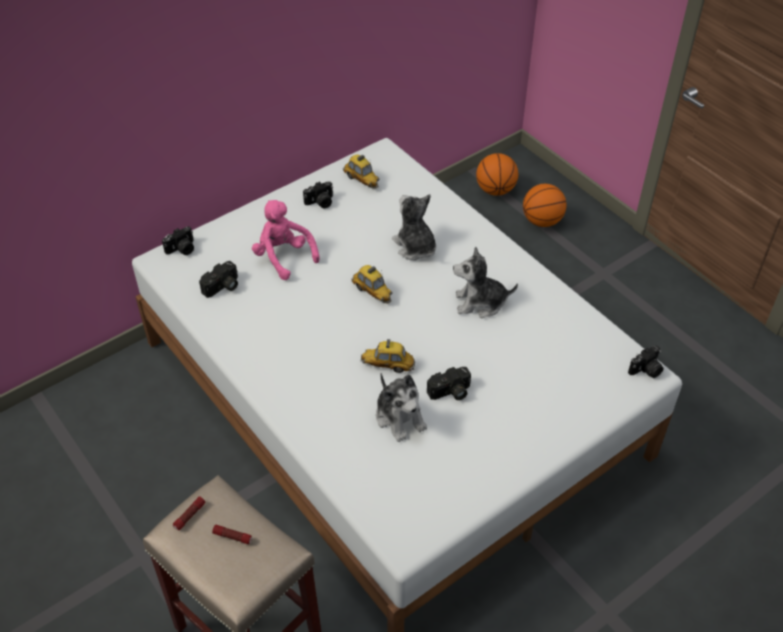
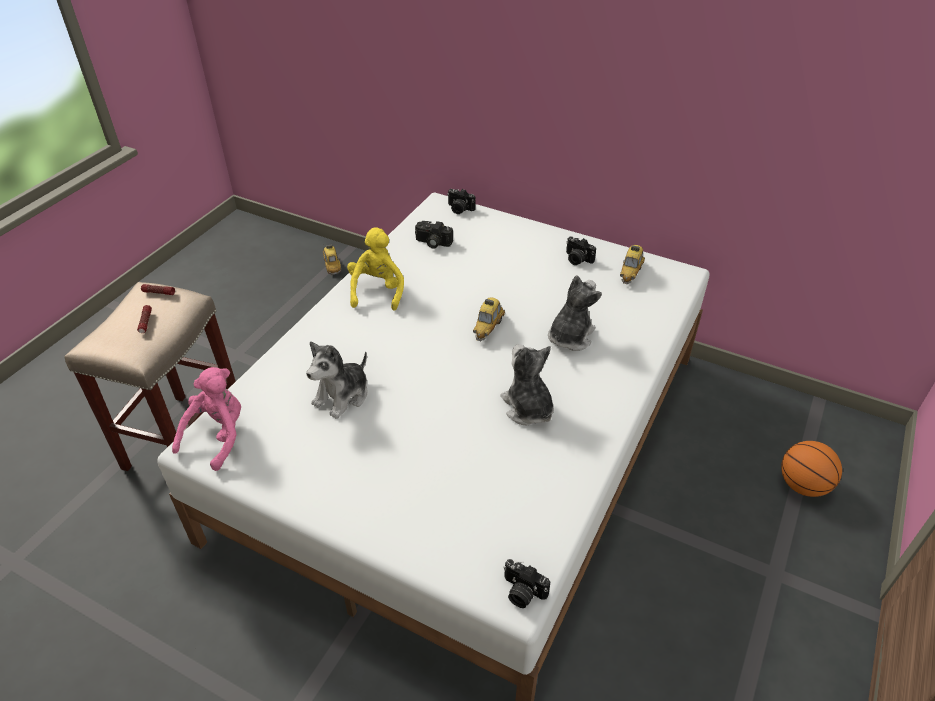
camera: 65 degrees right, 5 degrees down
pink plush toy [252,200,320,280] -> pink plush toy moved to [172,367,241,471]
toy car [361,339,415,373] -> toy car moved to [323,244,341,276]
camera [427,367,471,400] -> none
basketball [476,153,518,196] -> none
none -> yellow plush toy [347,228,404,311]

